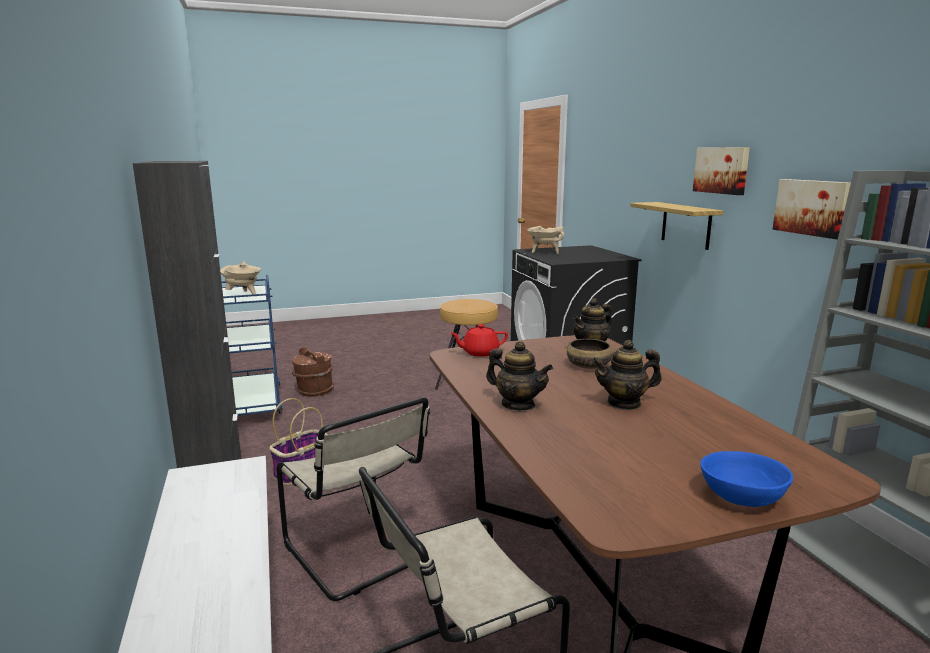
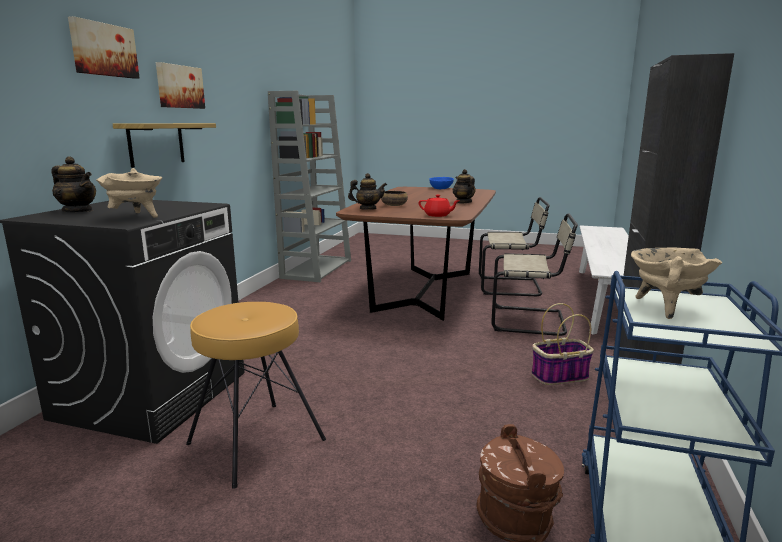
camera: 145 degrees left, 0 degrees up
beige chair [276,397,430,601] -> beige chair turned 105 degrees clockwise [491,213,578,336]
teapot [592,340,662,410] -> teapot moved to [52,156,96,212]
picture [772,179,851,240] -> picture moved to [68,16,140,79]

